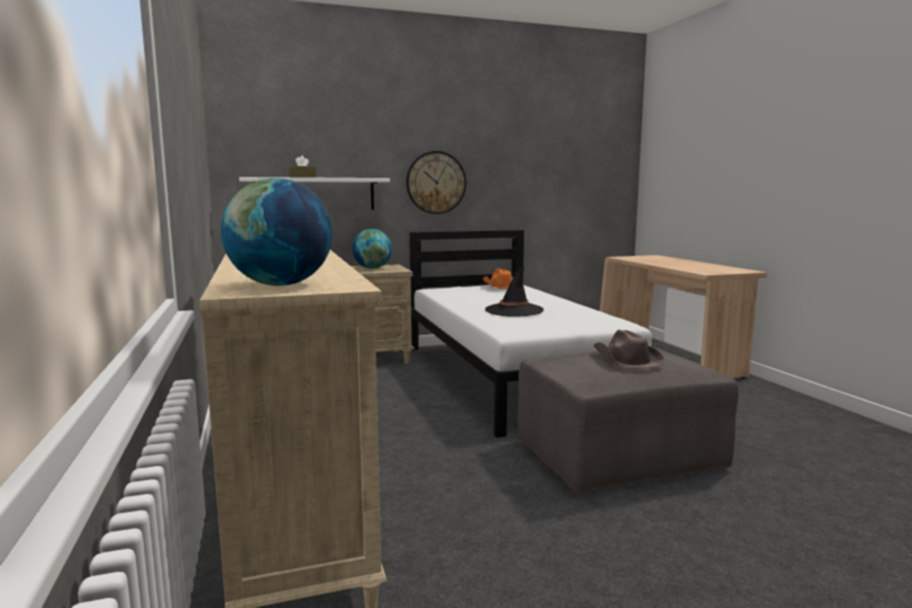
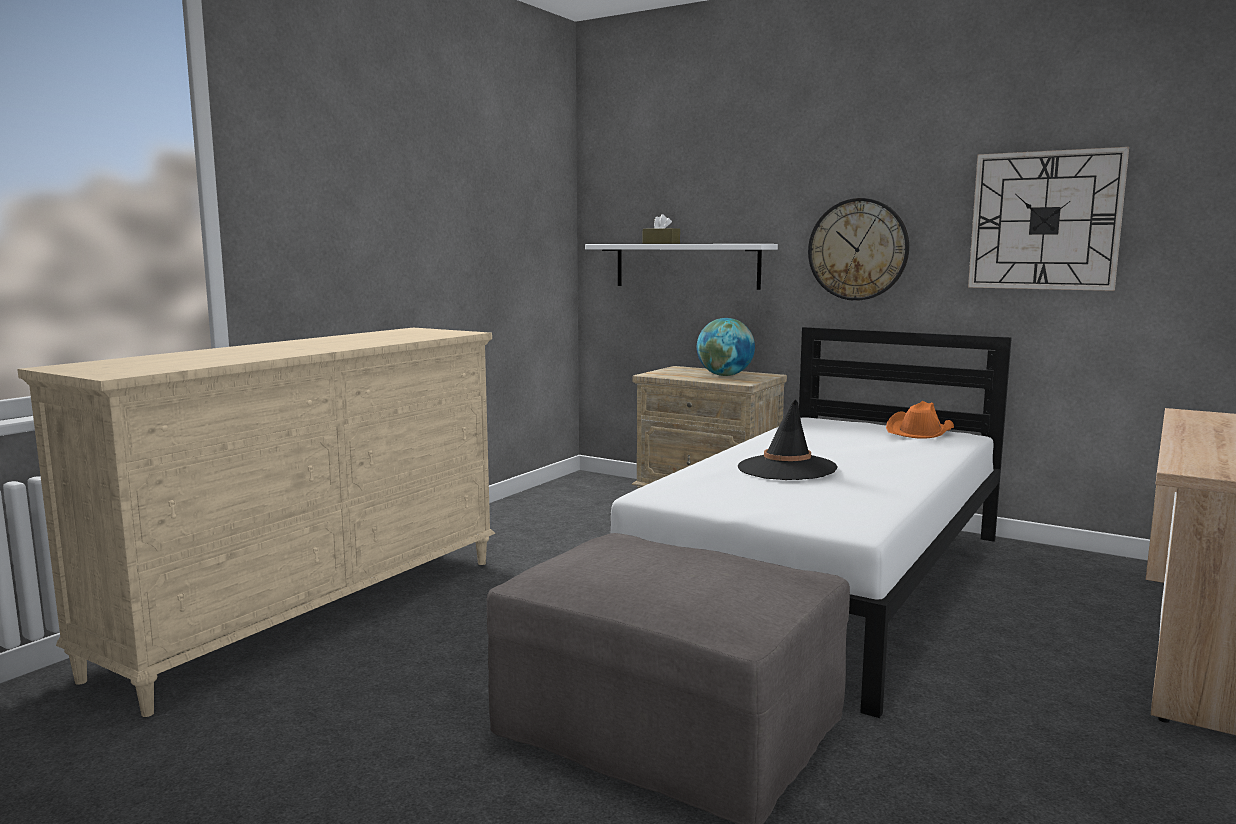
camera: 50 degrees right, 0 degrees up
globe [221,178,332,286] -> none
brown hat [594,330,665,369] -> none
none -> wall clock [968,147,1129,291]

